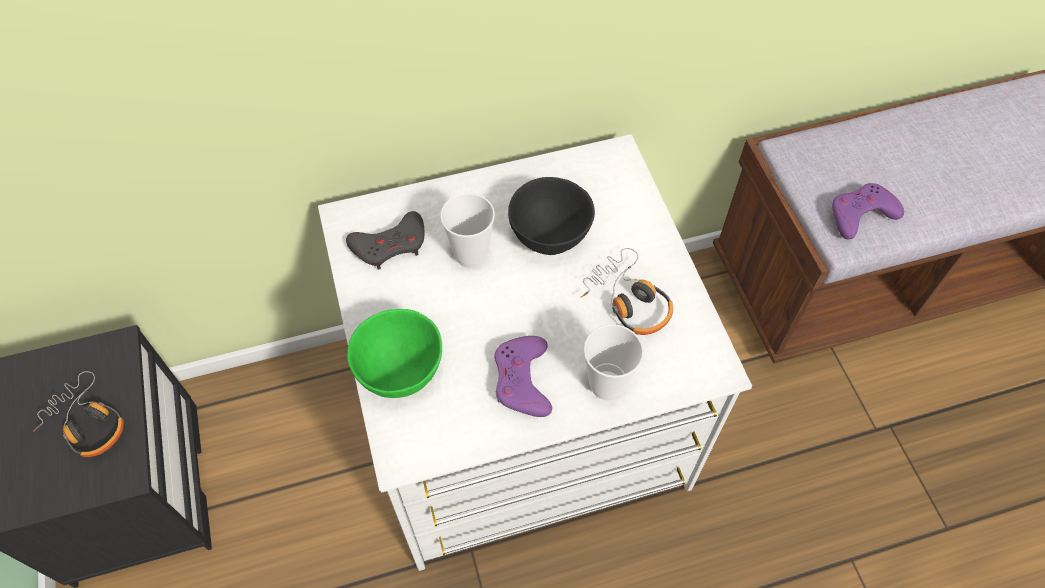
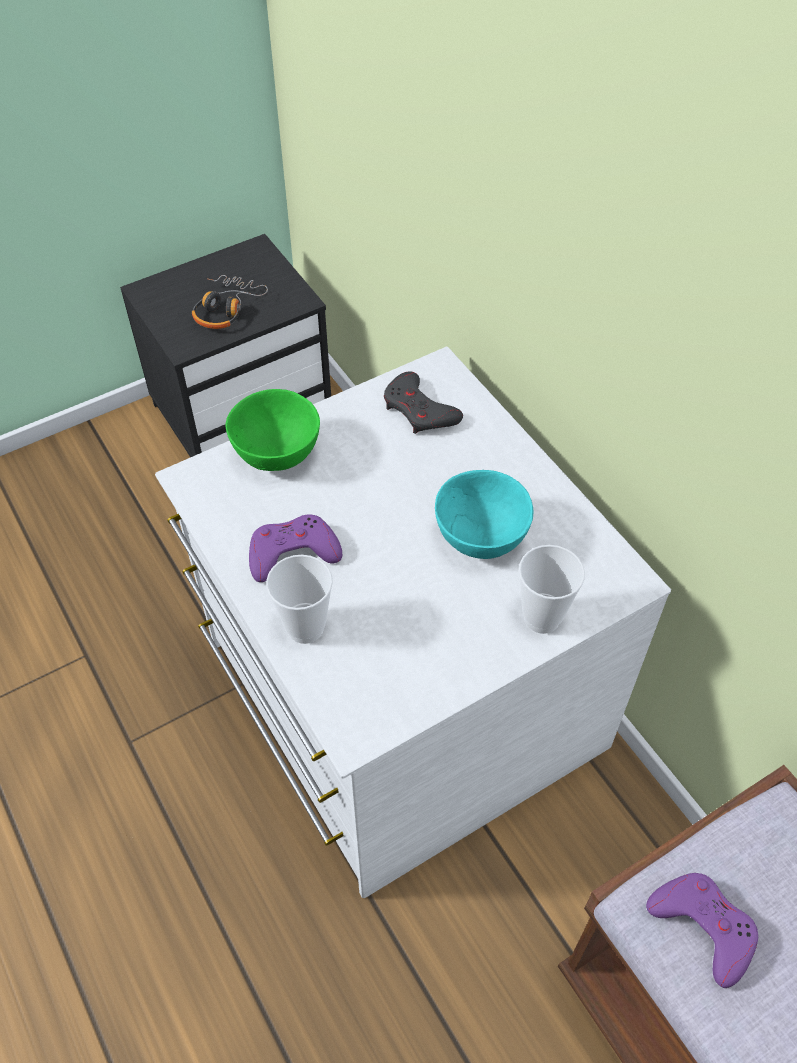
camera: 75 degrees right, 5 degrees down
cup [440,193,495,268] -> cup moved to [519,545,585,634]
black bowl [508,177,595,255] -> turquoise bowl [435,470,533,559]
headphones [581,248,673,335] -> none

